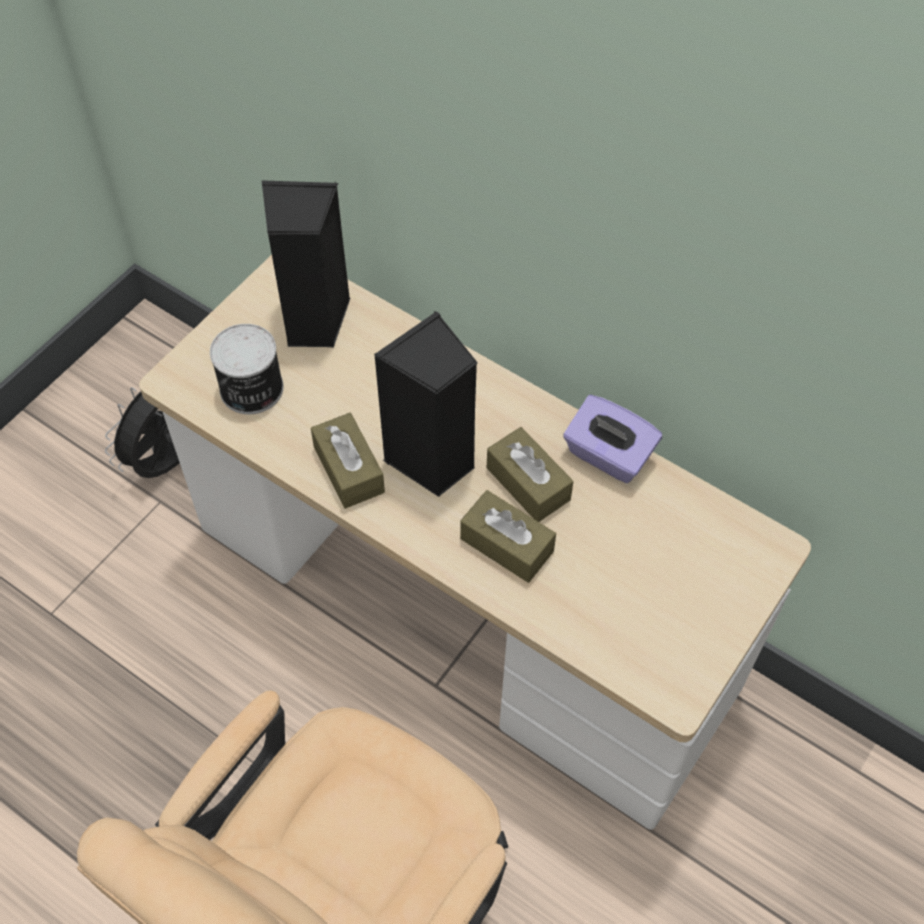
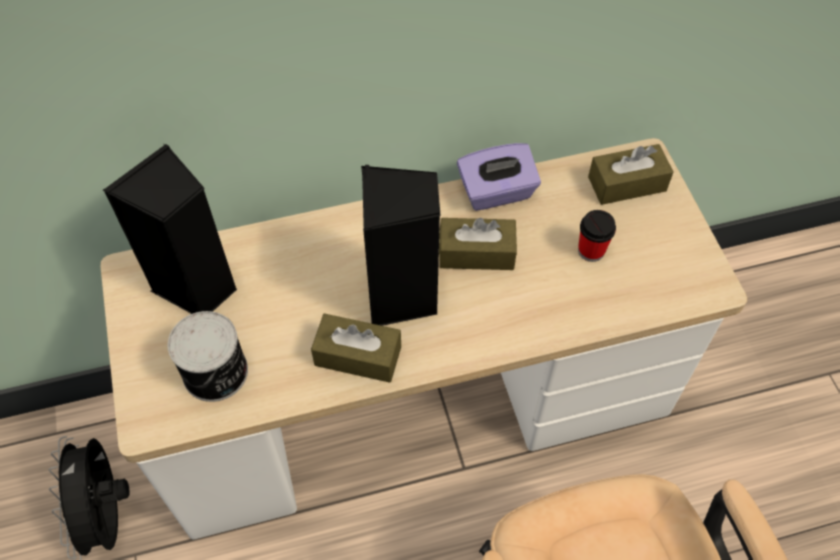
camera: 50 degrees left, 0 degrees up
brown tissue box [460,490,556,583] -> brown tissue box moved to [588,144,674,205]
none -> cup [578,210,616,262]

